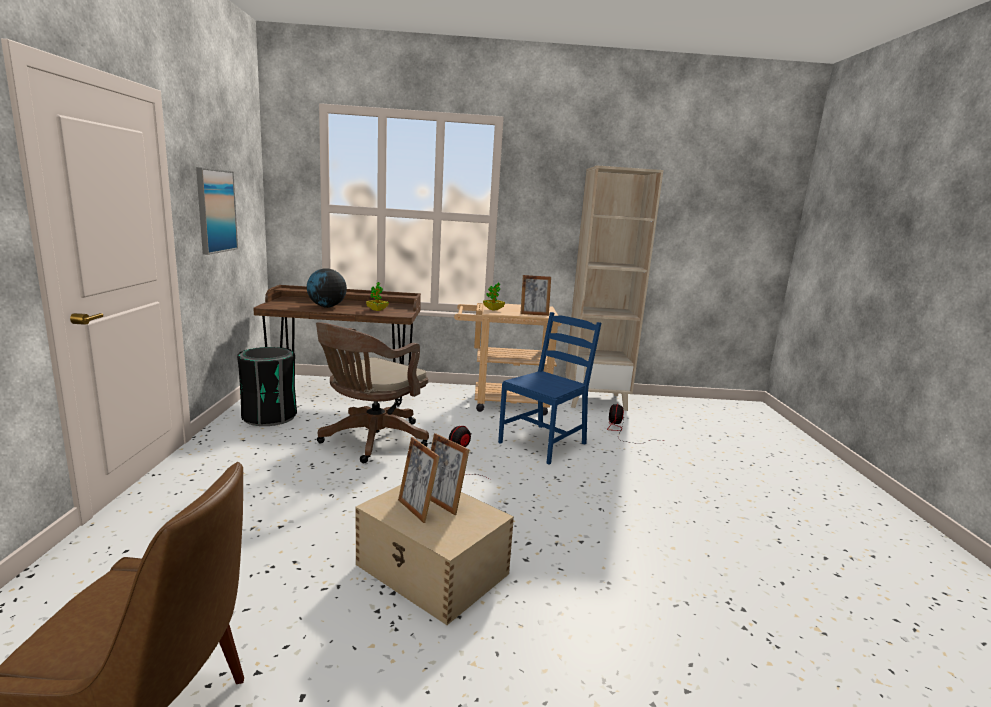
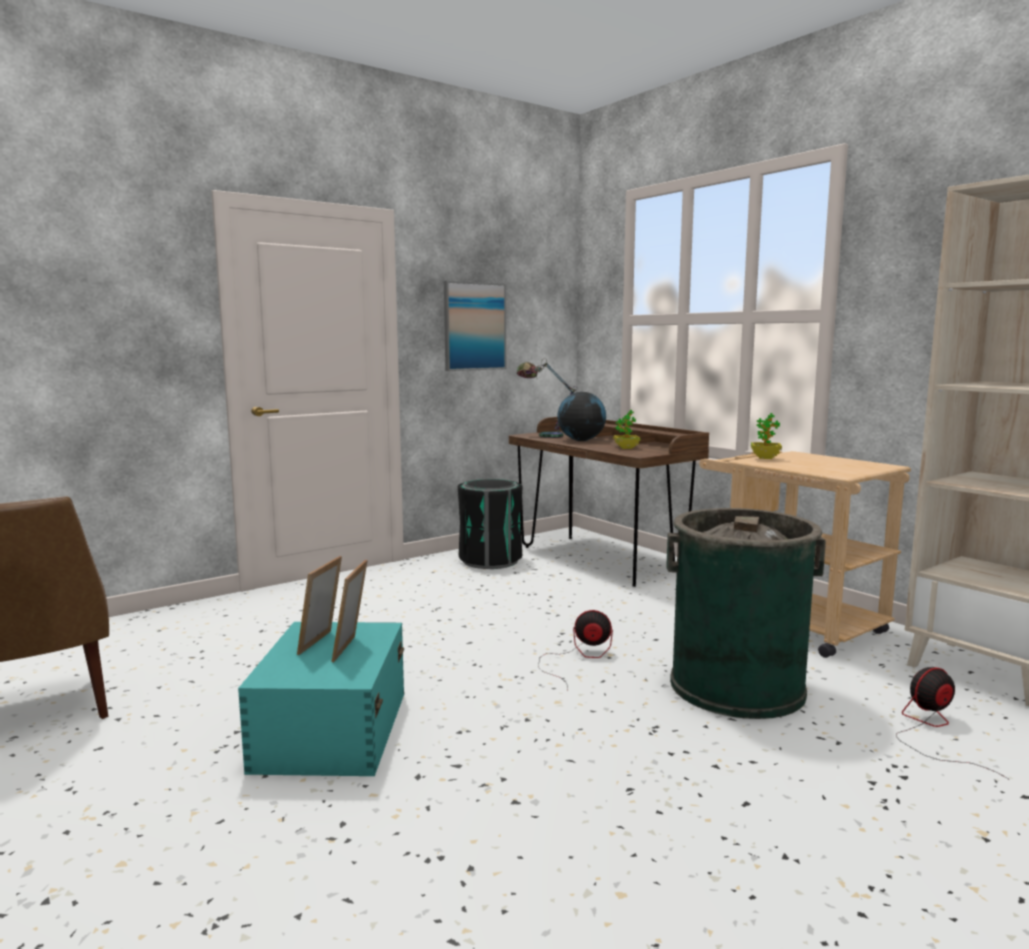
camera: 55 degrees right, 5 degrees down
brown office chair [316,322,429,463] -> none
beige storage box [355,485,514,625] -> turquoise storage box [238,622,404,776]
blue chair [498,312,601,464] -> green trash can [666,508,826,719]
picture frame [520,275,551,316] -> none
none -> table lamp [517,358,576,438]

